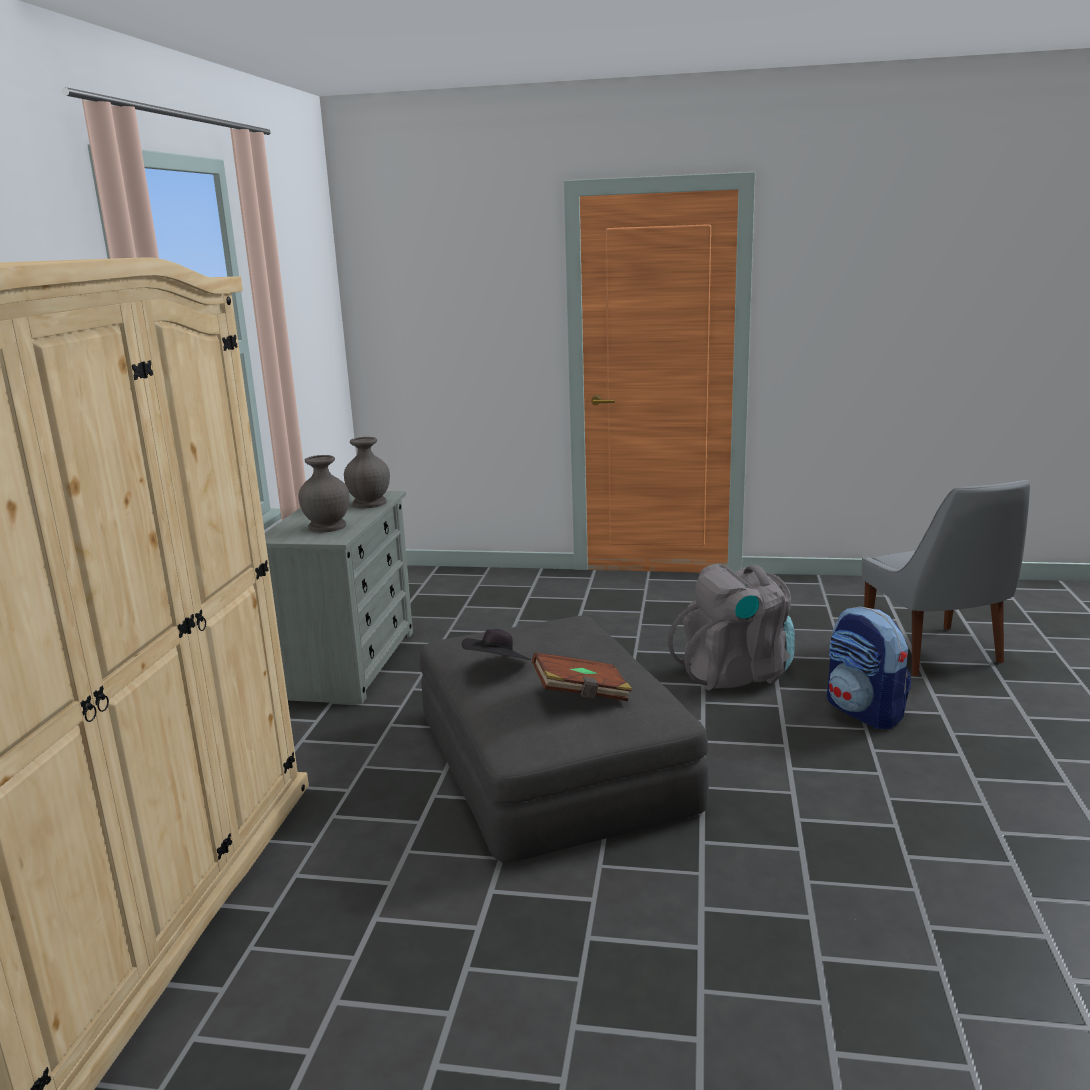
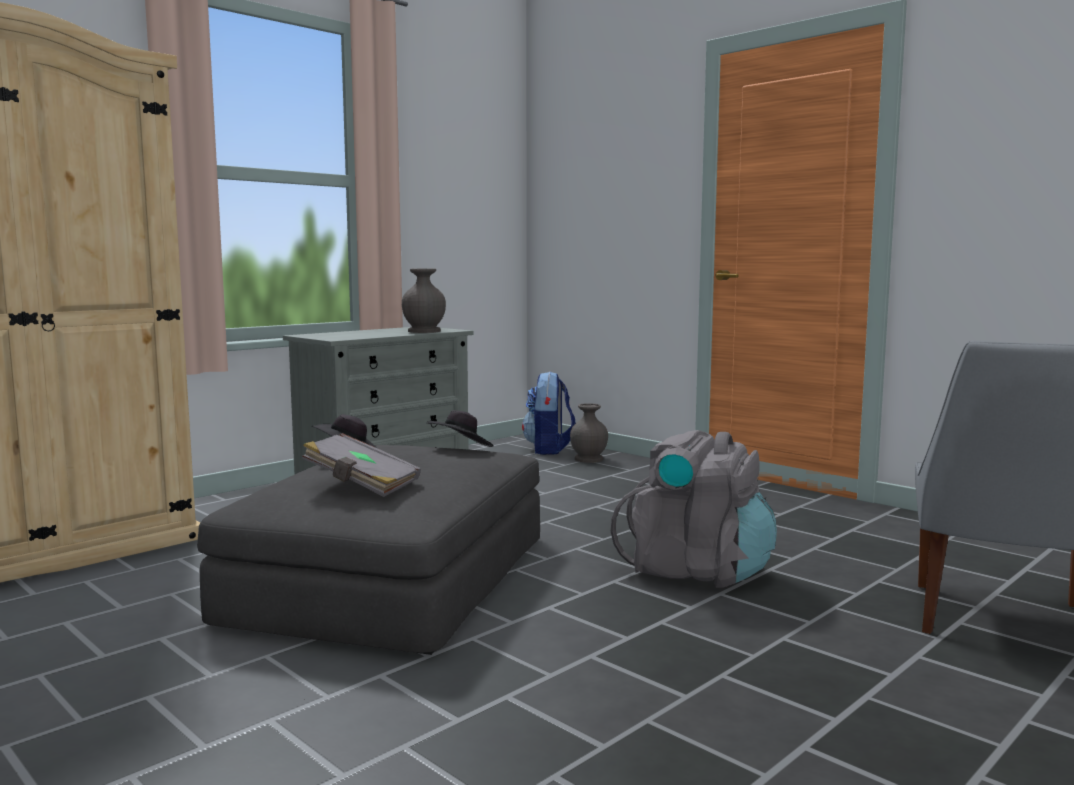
camera: 35 degrees right, 10 degrees down
grey vase [298,455,350,532] -> grey vase moved to [570,403,608,463]
brown book [532,652,632,701] -> grey book [302,433,421,497]
backpack [827,607,911,729] -> backpack moved to [522,371,576,455]
none -> black hat [427,410,494,447]

